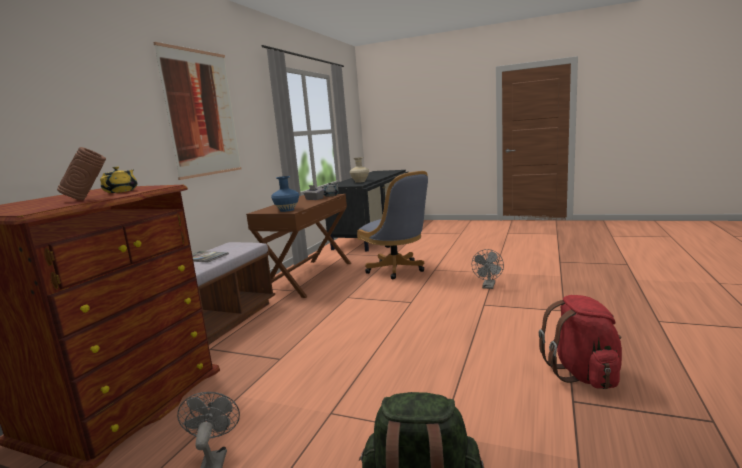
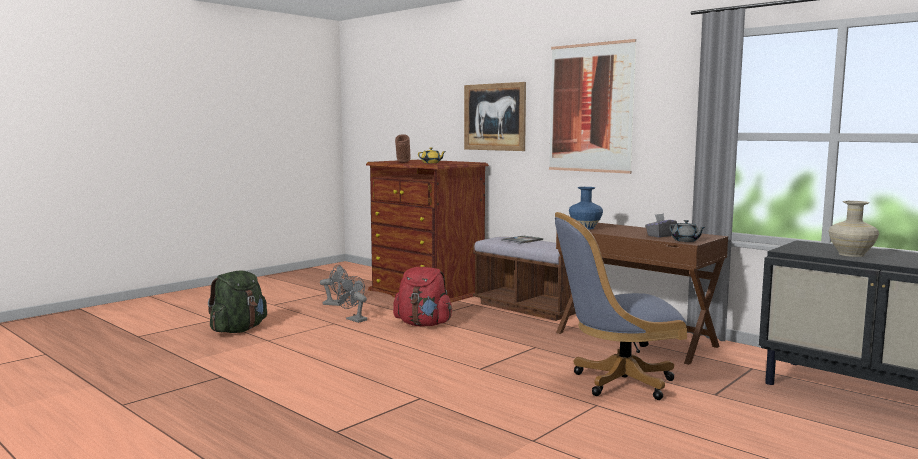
camera: 110 degrees right, 5 degrees down
grey fan [472,249,504,289] -> grey fan moved to [337,276,367,323]
red backpack [539,295,622,389] -> red backpack moved to [393,267,452,326]
none -> picture [464,82,526,151]

